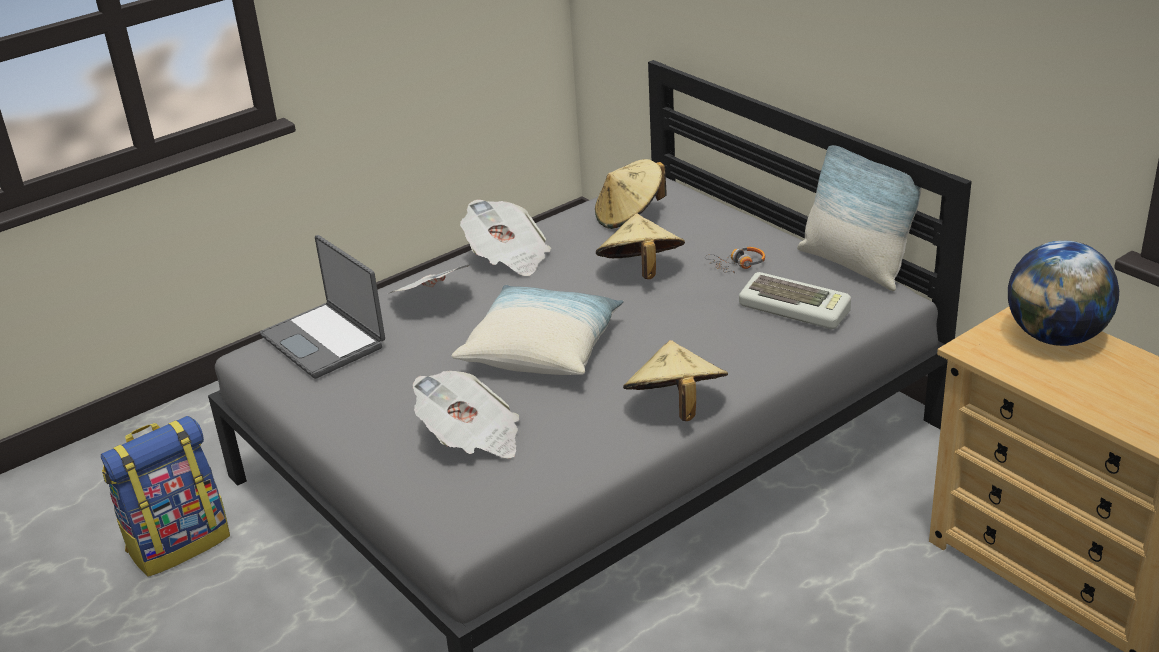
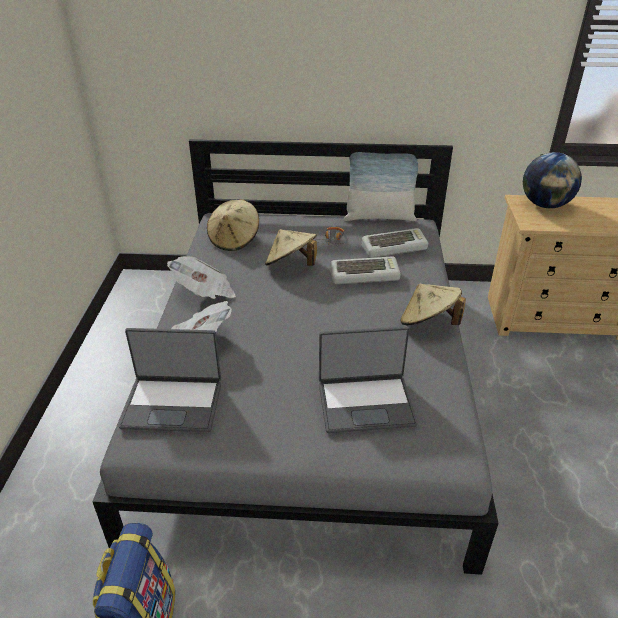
camera: 50 degrees left, 5 degrees up
newspaper [413,371,519,458] -> laptop [319,326,418,433]
pillow [452,285,624,375] -> none
none -> keyboard [330,257,401,284]

